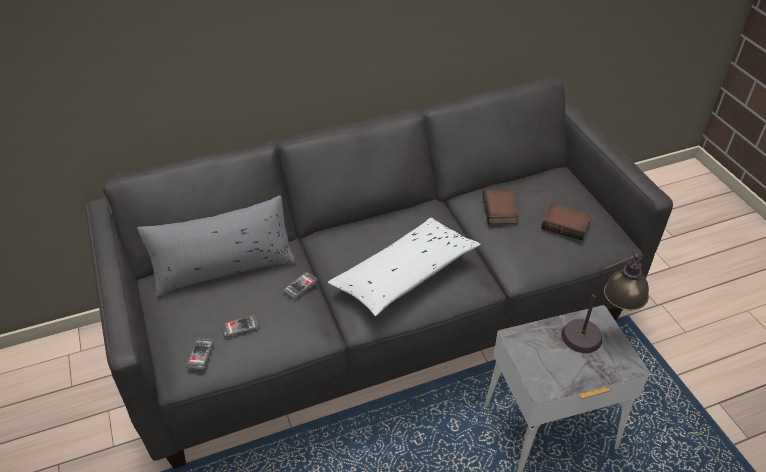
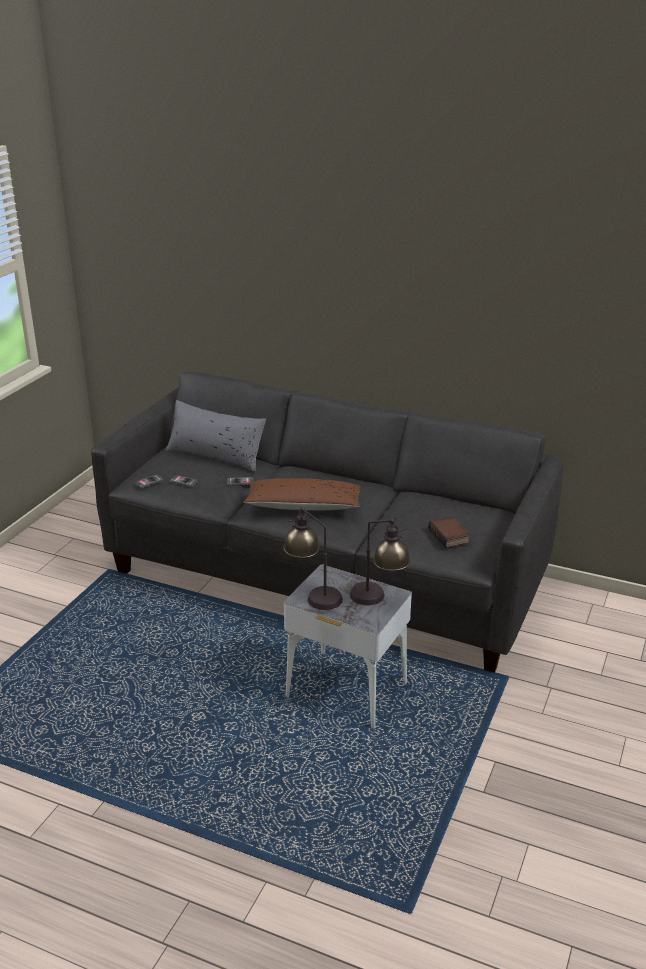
camera: 45 degrees right, 15 degrees down
white pillow [328,218,481,316] -> brown pillow [243,478,361,511]
book [483,189,519,225] -> none
none -> table lamp [283,507,343,610]

